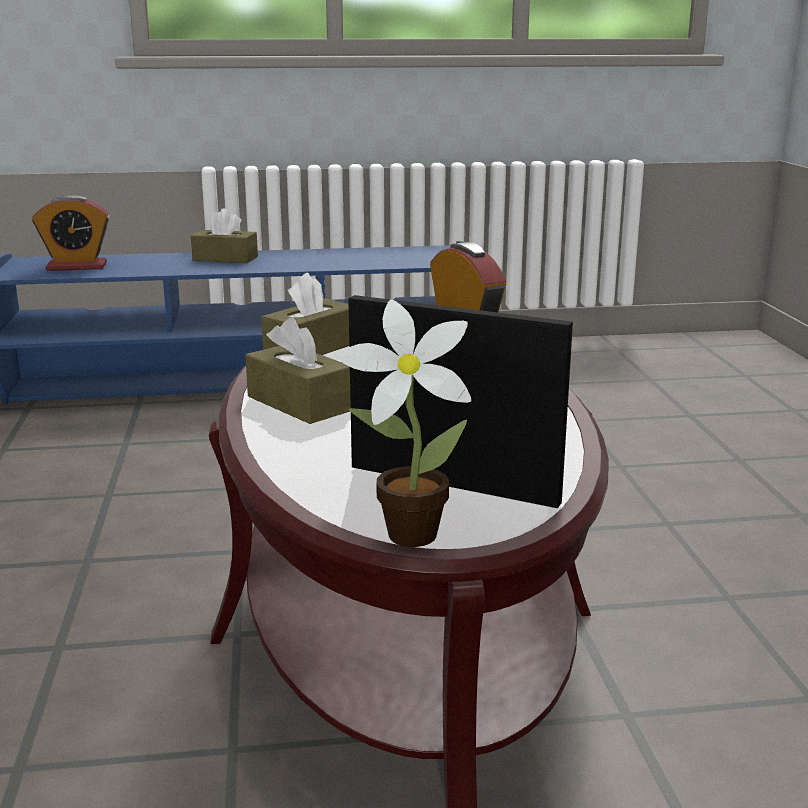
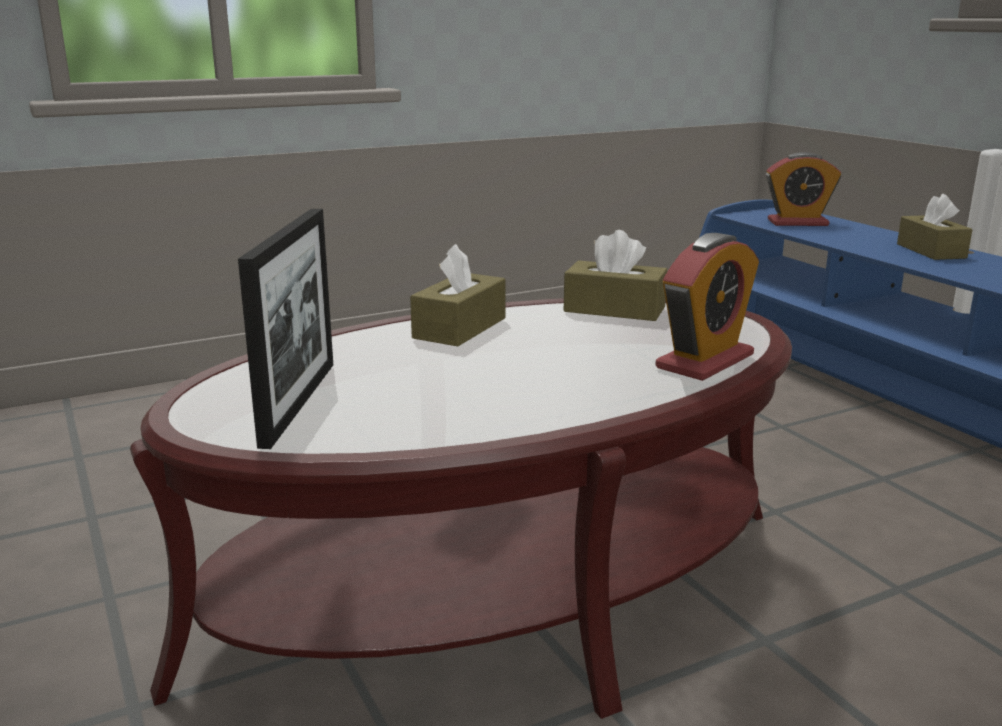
camera: 70 degrees right, 0 degrees up
alarm clock [32,195,110,271] -> alarm clock turned 60 degrees counterclockwise [766,152,841,226]
potted plant [335,299,471,547] -> none

